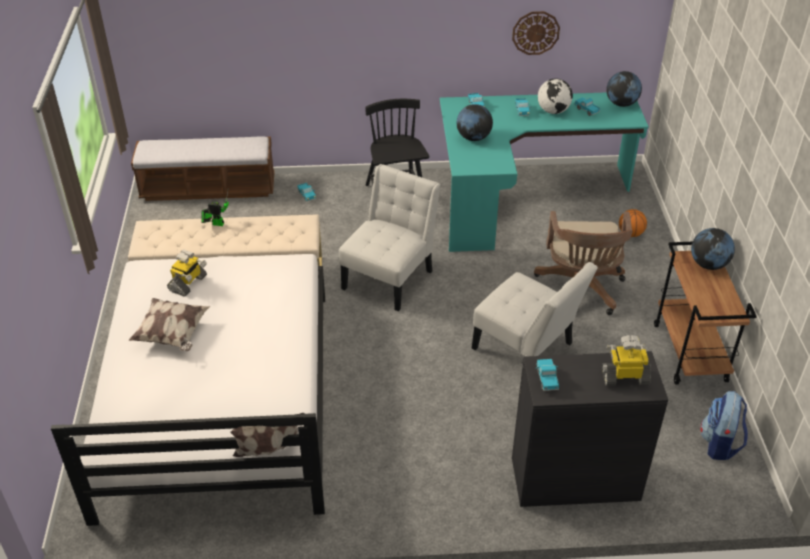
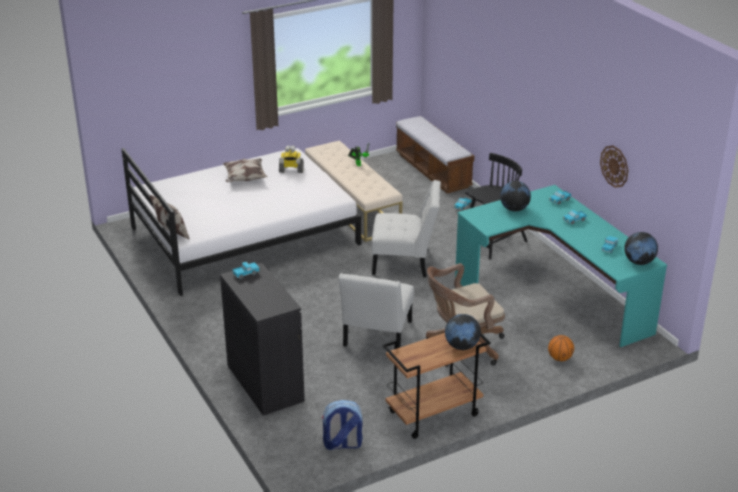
camera: 65 degrees right, 10 degrees down
globe [538,78,573,114] -> none
toy robot [602,335,651,386] -> none

